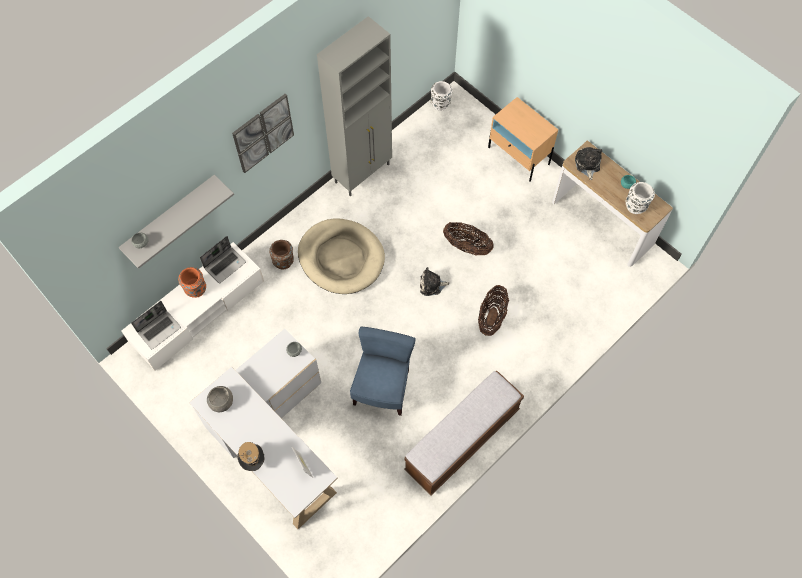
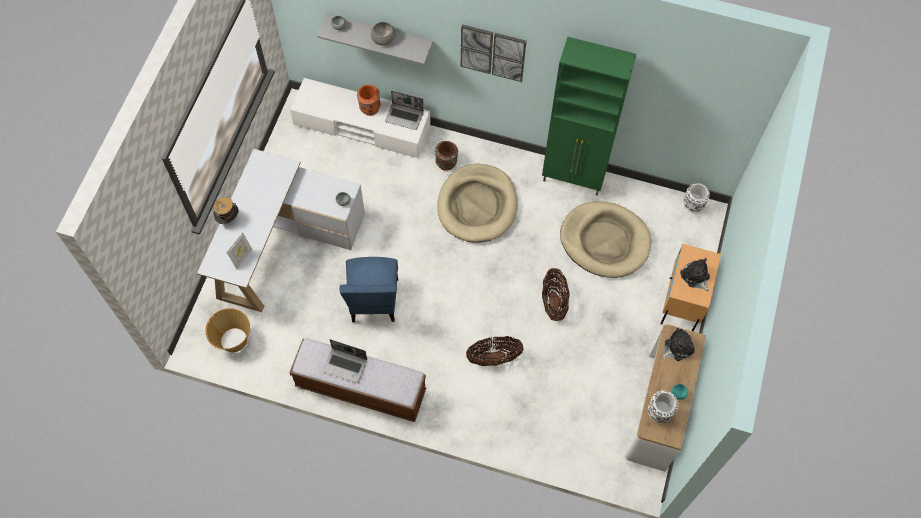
camera: 60 degrees right, 0 degrees up
laptop [131,301,181,349] -> laptop moved to [323,339,367,383]
grey bowl [207,386,233,412] -> grey bowl moved to [371,22,395,46]
grey cabinet [317,16,392,197] -> green cabinet [542,37,636,195]
blue chair [350,327,416,416] -> blue chair turned 105 degrees clockwise [339,257,398,322]
plush toy [420,267,450,296] -> plush toy moved to [680,258,710,291]
none -> basket [205,308,250,352]
none -> beige dog bed [560,201,651,278]

